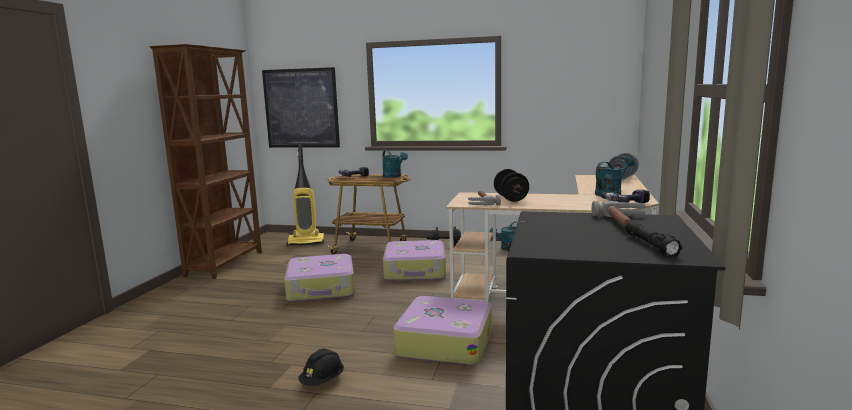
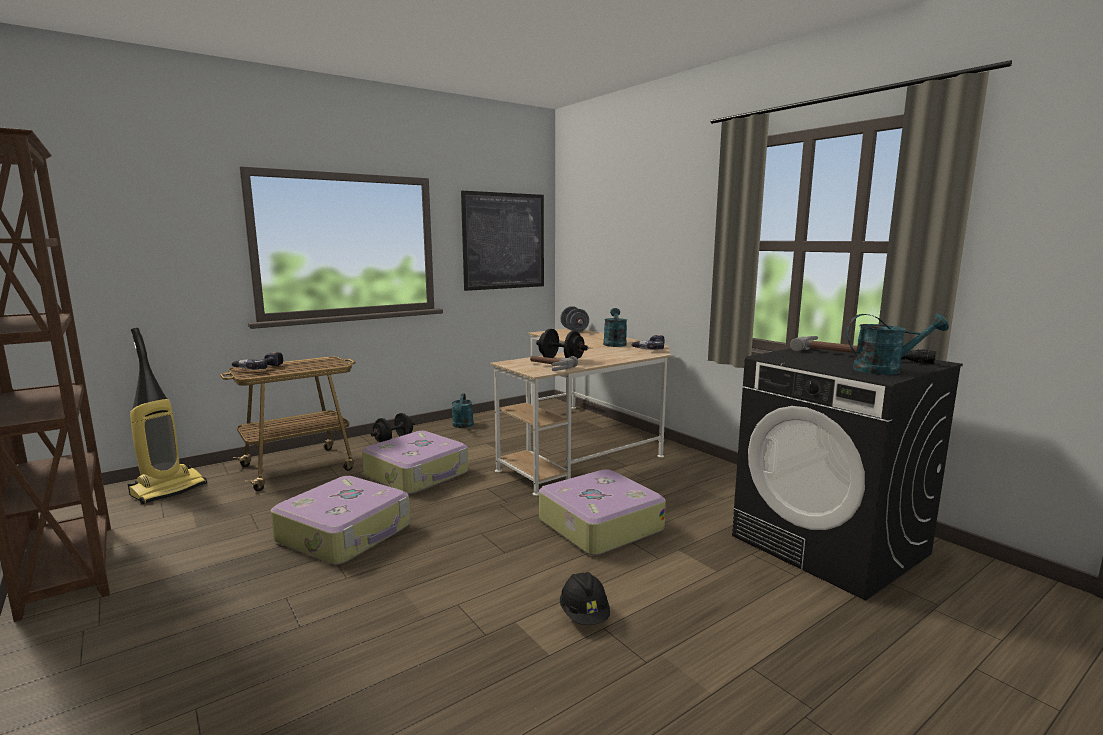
camera: 50 degrees left, 0 degrees up
picture [262,67,340,148] -> picture moved to [461,191,544,291]
turquoise watering can [382,150,408,178] -> turquoise watering can moved to [846,314,949,375]

